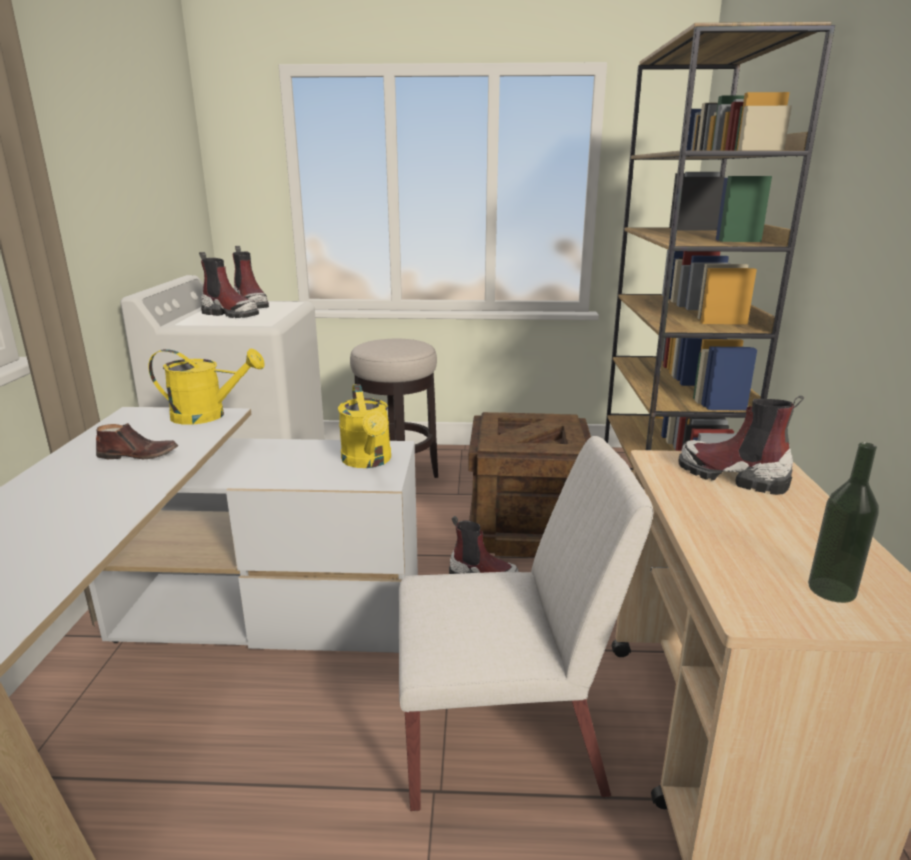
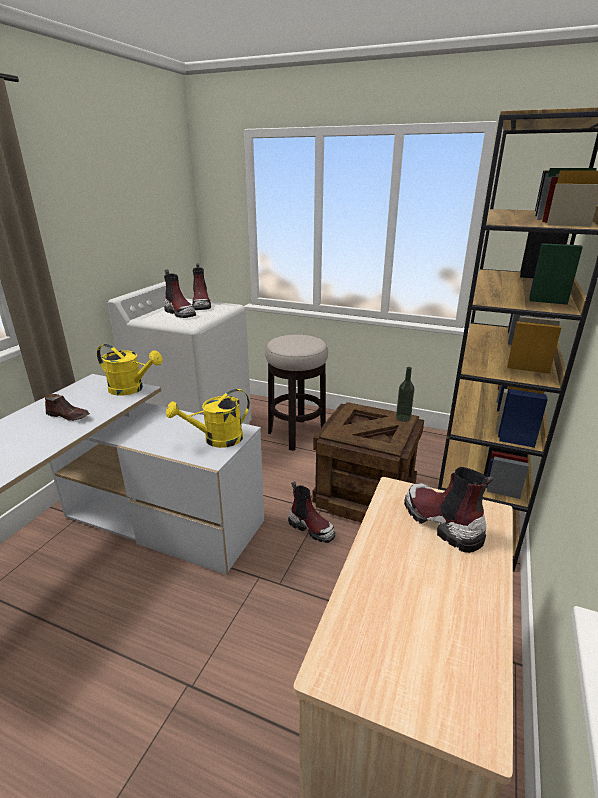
camera: 20 degrees right, 5 degrees up
yellow watering can [338,384,391,468] -> yellow watering can turned 60 degrees clockwise [166,389,250,448]
white chair [399,436,653,811] -> none
bottle [808,442,879,603] -> bottle moved to [396,367,415,422]

